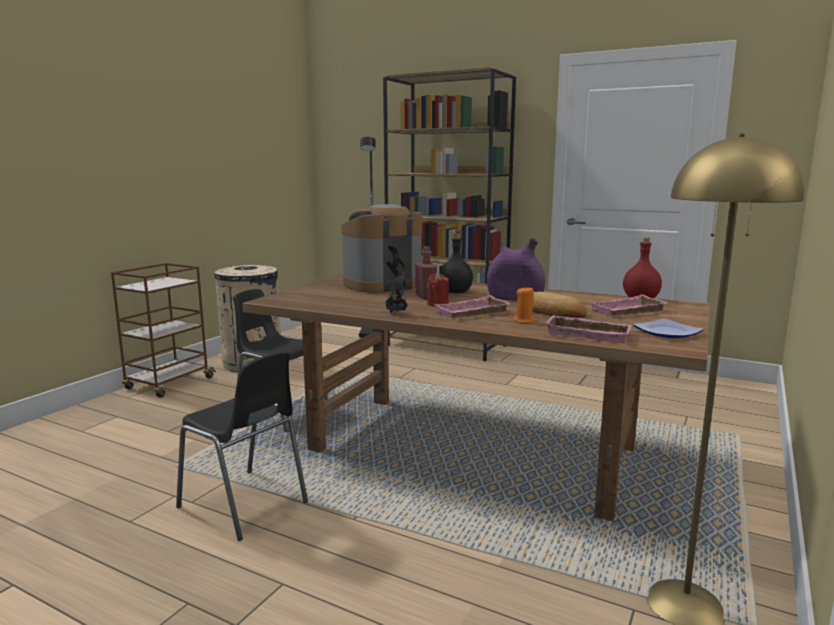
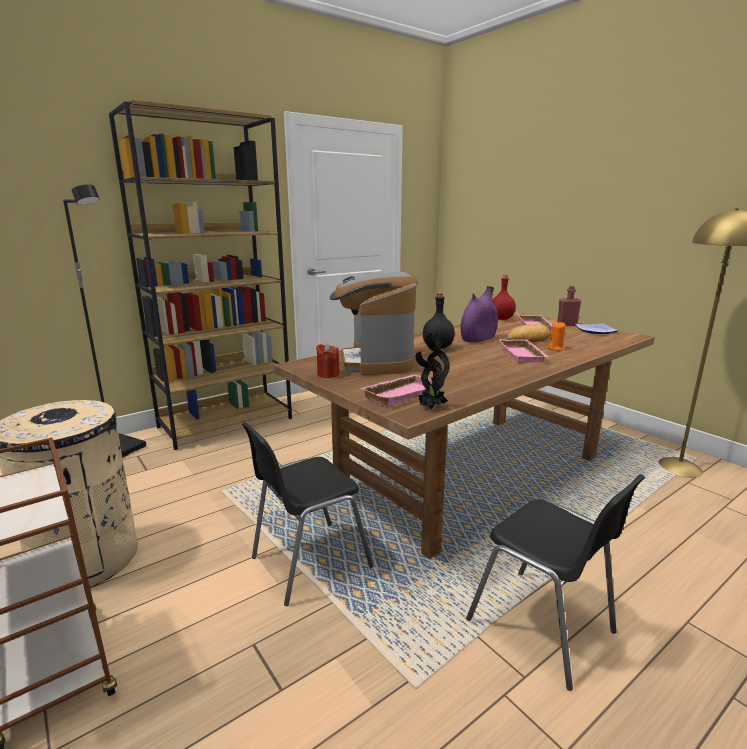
camera: 65 degrees left, 5 degrees up
black chair [176,351,308,541] -> black chair turned 75 degrees clockwise [466,474,646,691]
potted plant [385,246,408,313] -> potted plant moved to [416,333,450,409]
red bottle [415,246,437,300] -> red bottle moved to [557,286,581,326]
red candle [426,273,449,307] -> red candle moved to [316,343,339,378]
pink tray [545,315,632,343] -> pink tray moved to [361,374,432,407]

